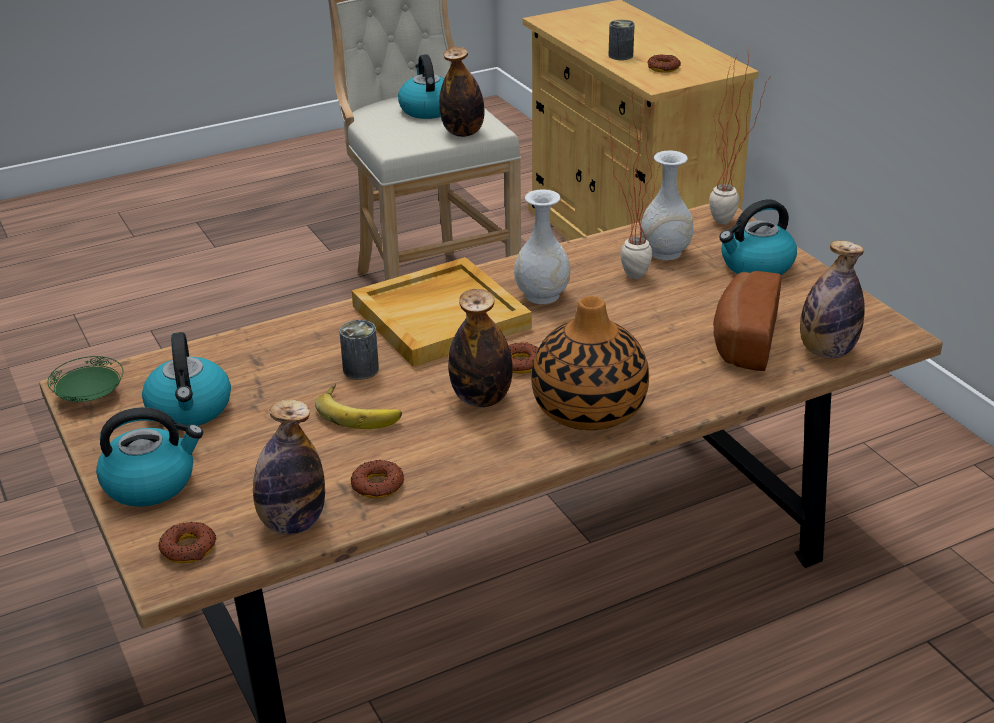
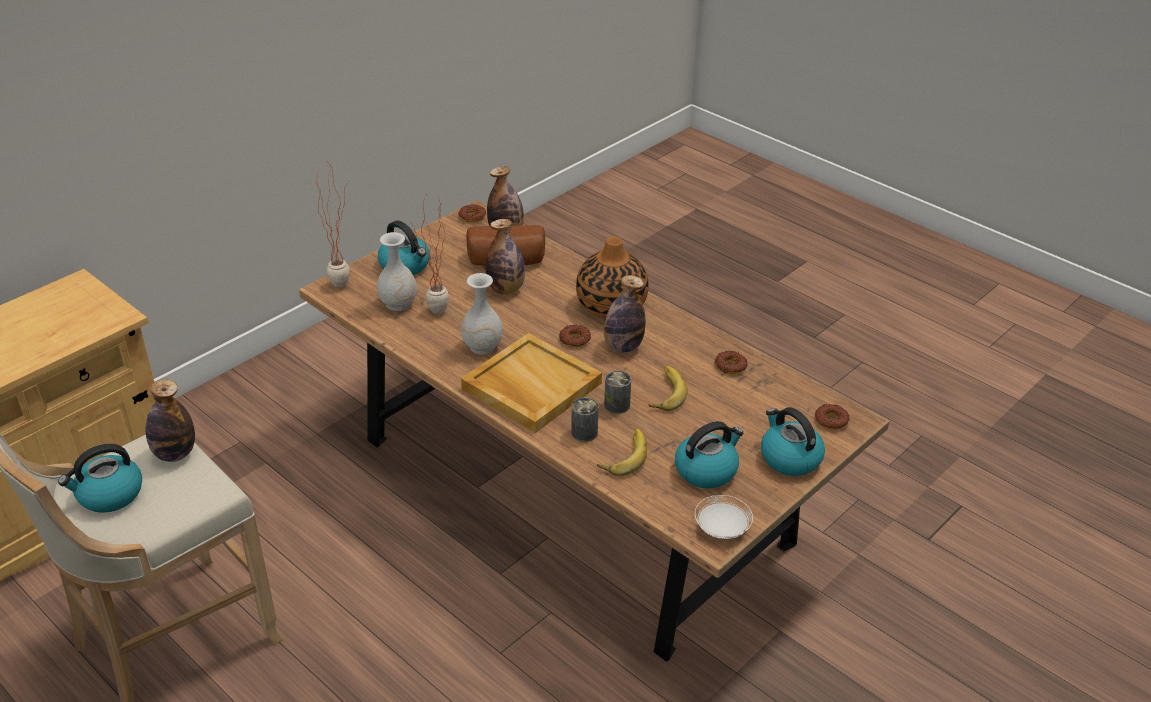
camera: 110 degrees left, 5 degrees up
green plate [47,356,124,402] -> white plate [695,495,753,539]
bottle [253,399,325,535] -> bottle moved to [486,219,525,295]
can [608,20,635,60] -> can moved to [571,397,599,442]
donut [647,55,681,73] -> donut moved to [459,204,486,222]
none -> banana [597,428,647,476]

